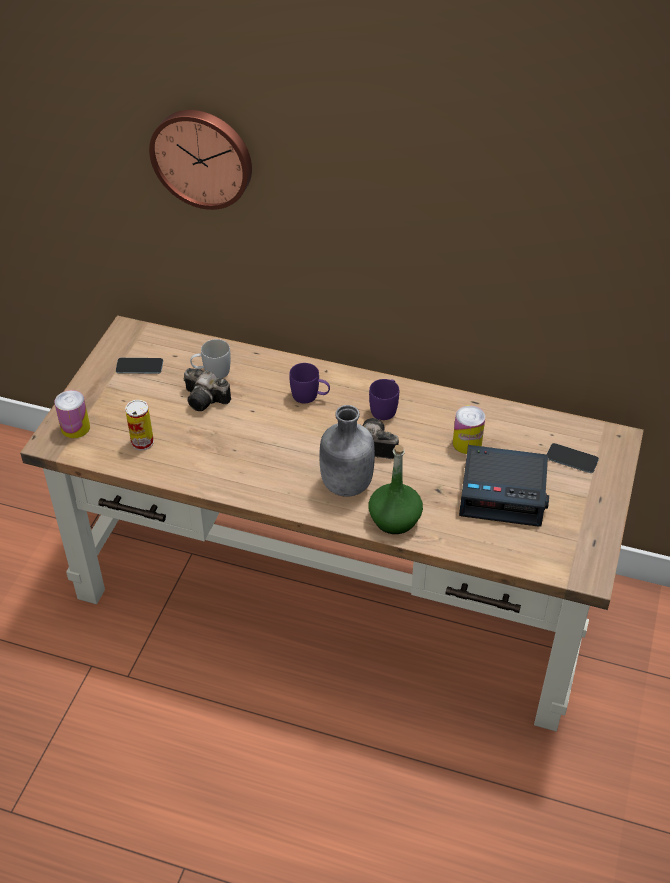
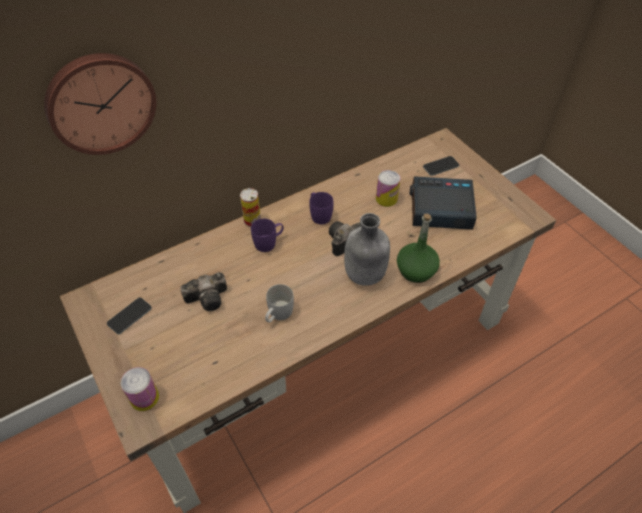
camera: 50 degrees left, 5 degrees up
can [125,400,154,450] -> can moved to [240,188,261,227]
white mug [190,339,231,379] -> white mug moved to [265,284,294,322]
alarm clock [459,445,549,527] -> alarm clock turned 135 degrees counterclockwise [410,176,476,230]

